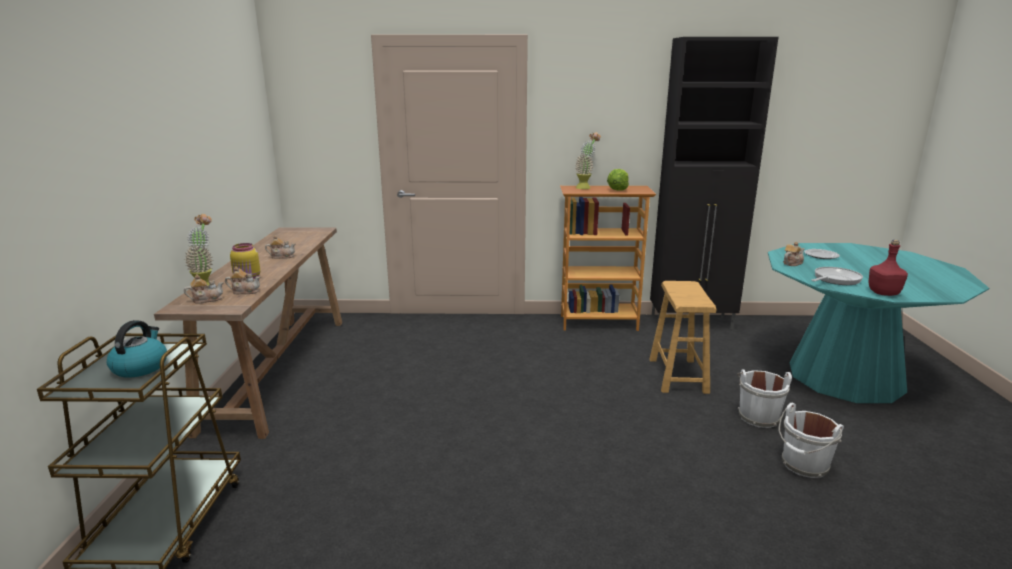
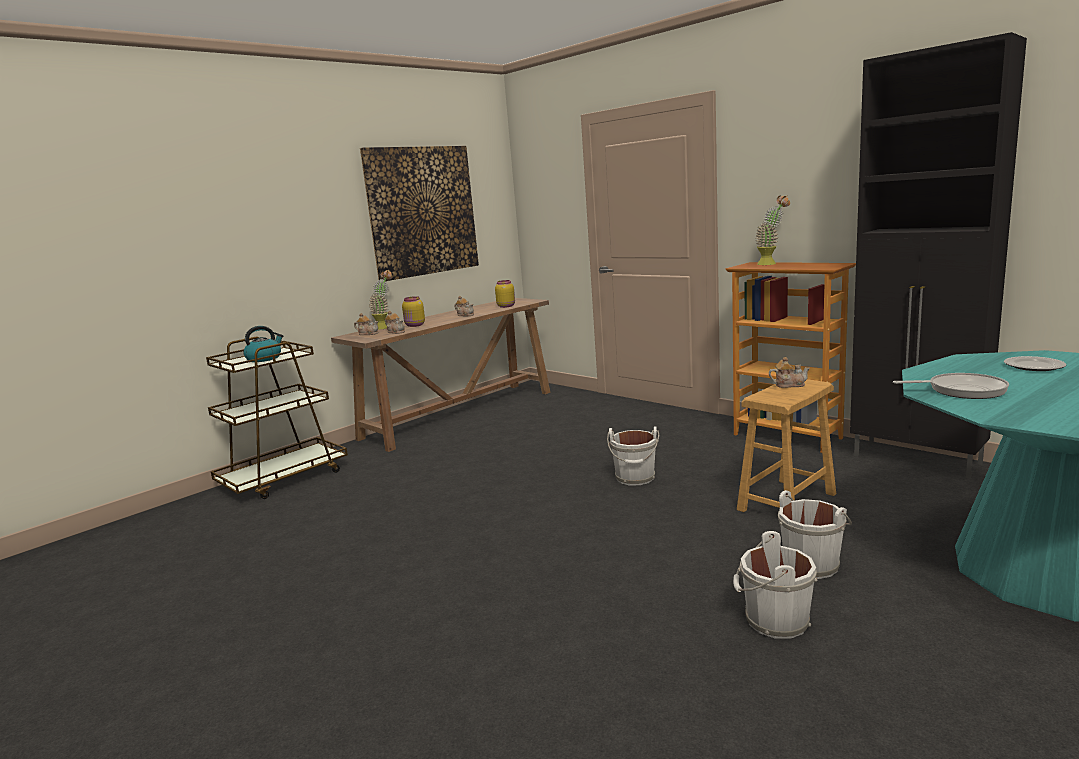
camera: 45 degrees right, 5 degrees down
lettuce [607,169,629,191] -> none
teapot [783,242,805,266] -> teapot moved to [769,357,810,388]
red bottle [869,240,908,296] -> none
none -> picture [360,146,479,281]
none -> yellow jar [495,280,515,308]
none -> white bucket [607,427,659,486]

